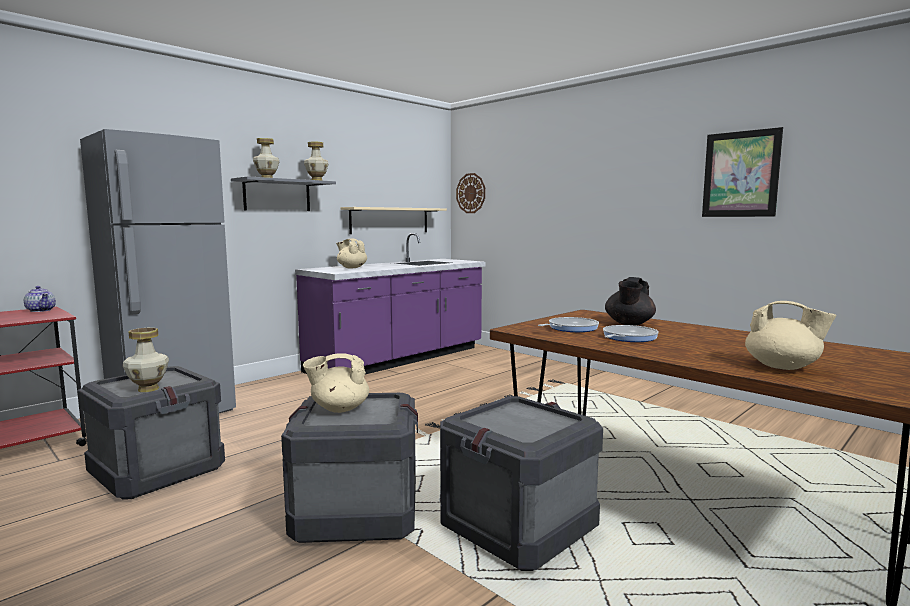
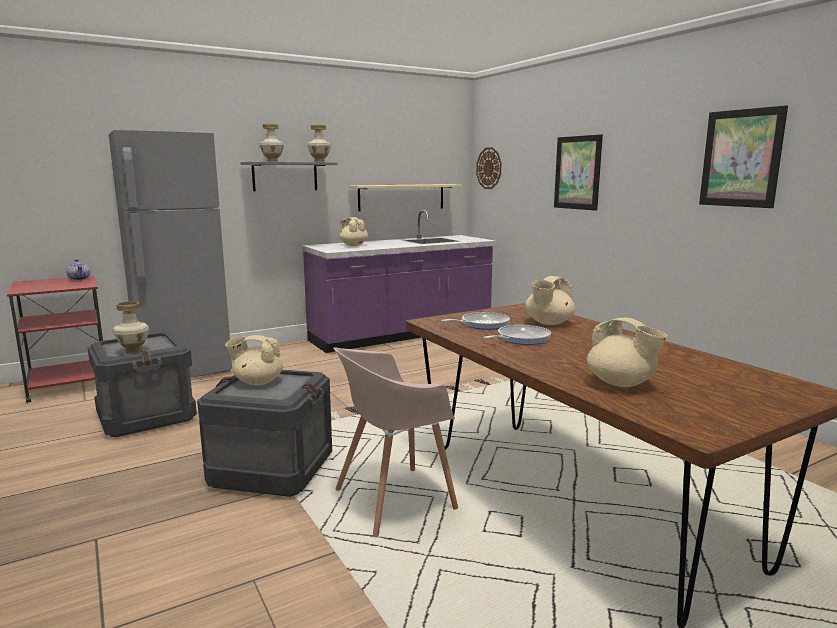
camera: 15 degrees right, 5 degrees up
crate [440,396,603,571] -> beige chair [333,347,458,537]
black teapot [605,277,656,325] -> beige teapot [525,276,575,325]
none -> picture [554,134,603,211]

